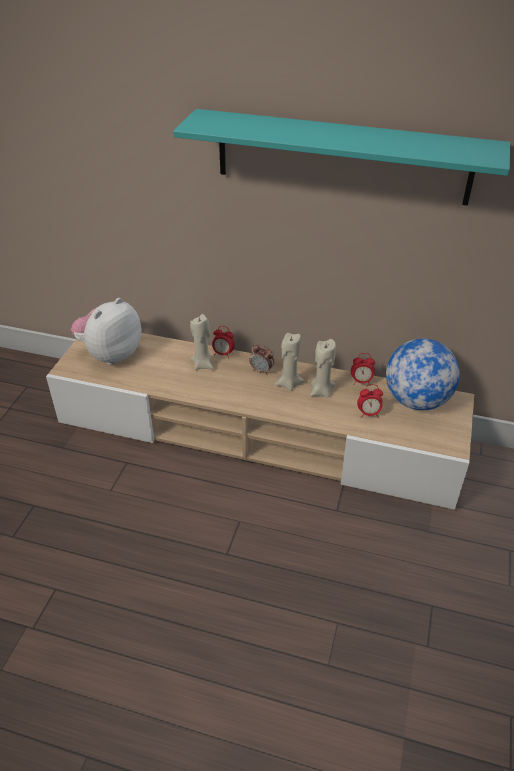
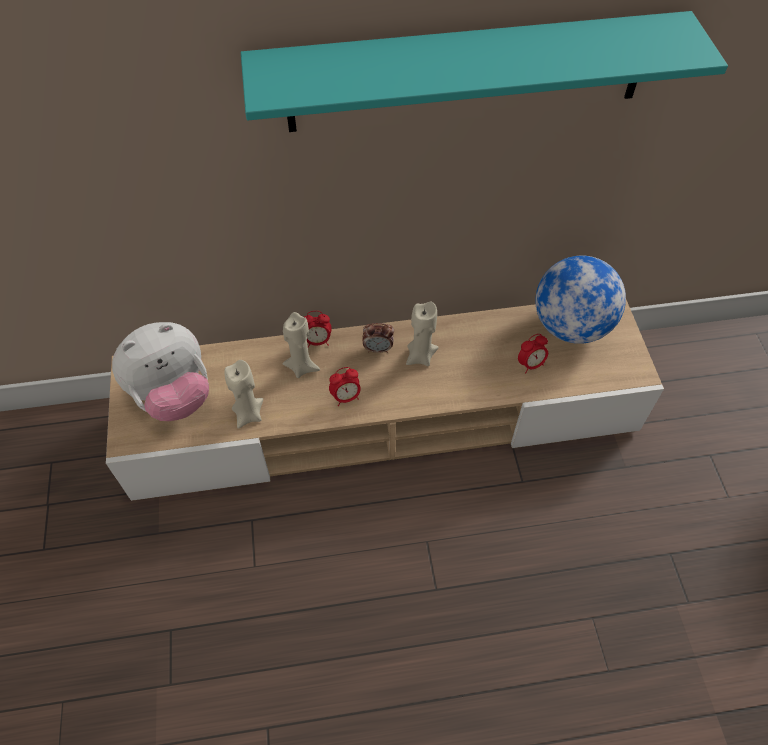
camera: 25 degrees left, 15 degrees up
plush toy [71,298,141,365] -> plush toy turned 135 degrees counterclockwise [112,322,209,421]
beige candle [310,339,336,398] -> beige candle moved to [224,360,263,429]
alarm clock [351,353,375,386] -> alarm clock moved to [329,367,361,406]

